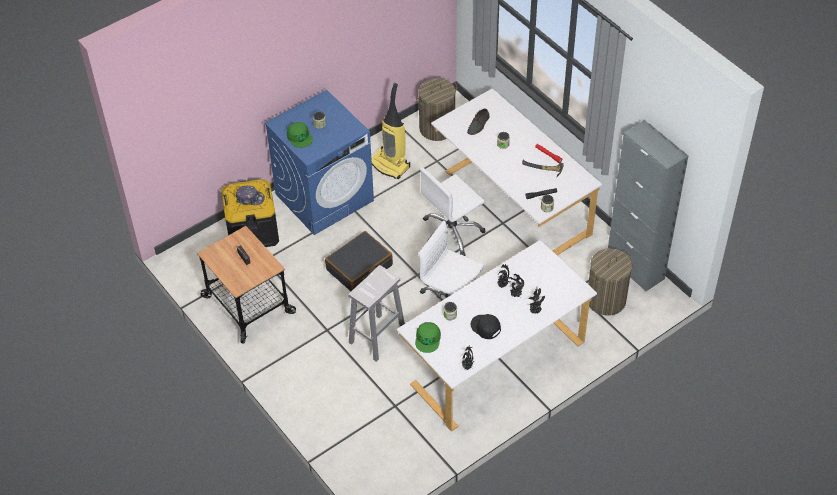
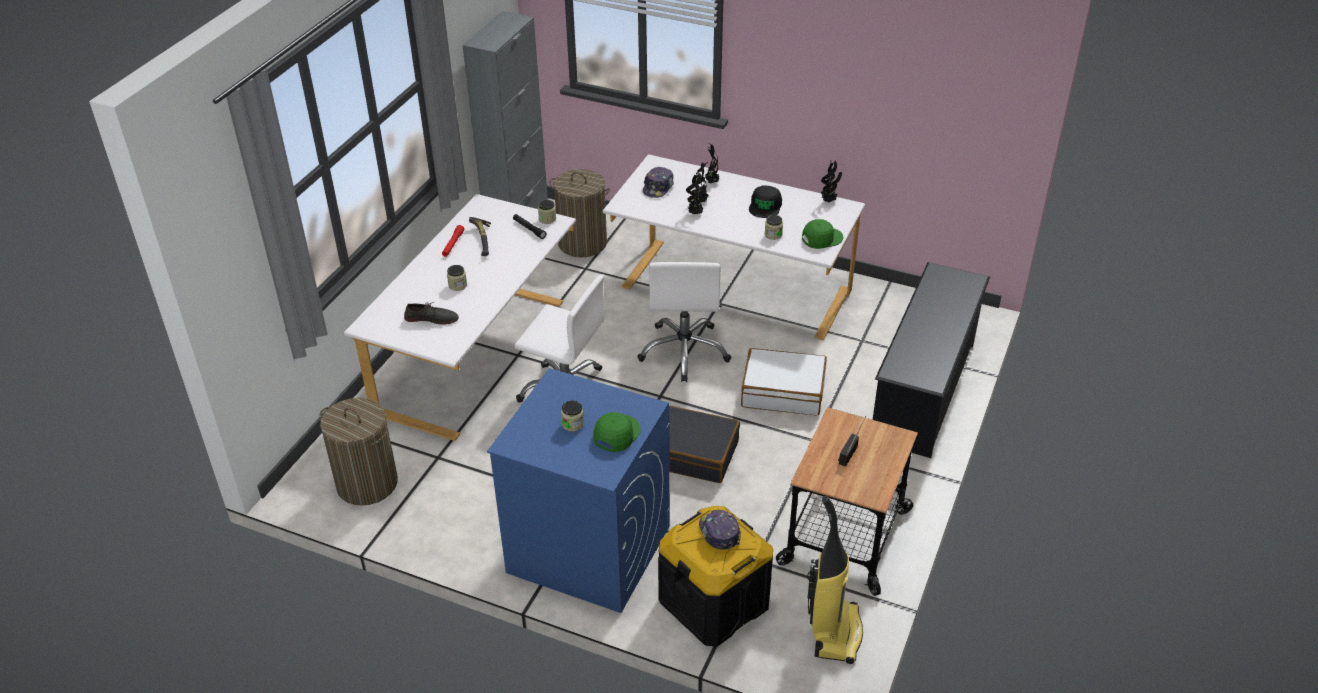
camera: 120 degrees left, 10 degrees down
white stool [348,265,405,362] -> white suitcase [741,348,827,415]
vacuum cleaner [371,83,410,179] -> vacuum cleaner moved to [807,496,863,664]
none -> cap [643,167,674,198]
none -> black shoe rack [873,262,990,458]

